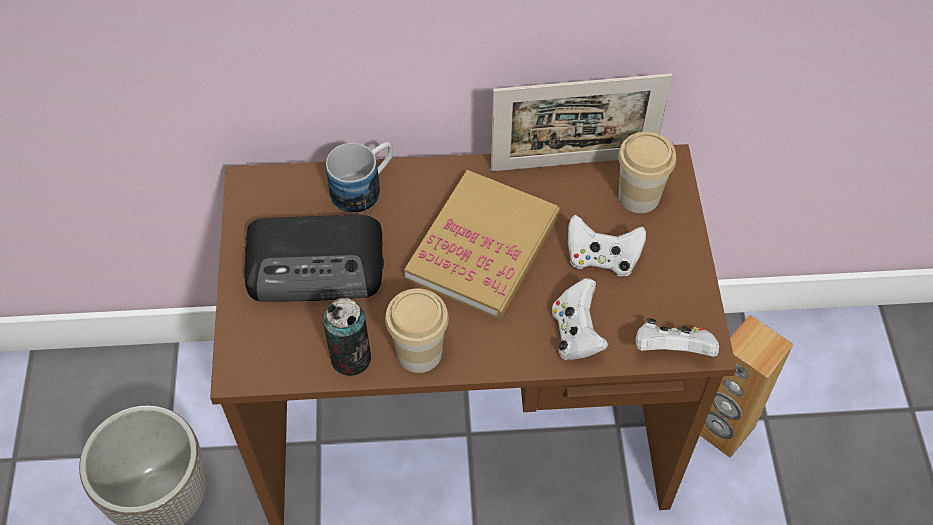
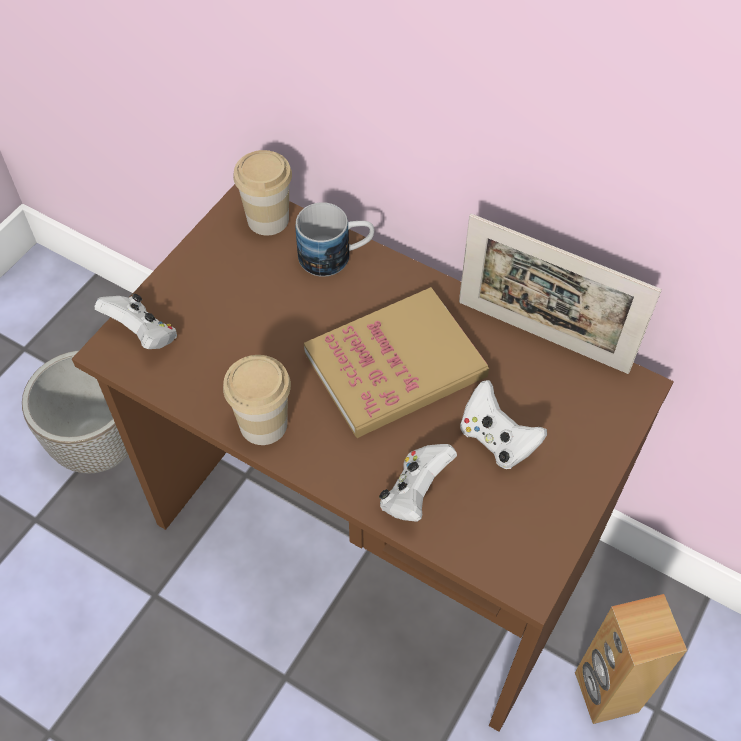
camera: 35 degrees right, 0 degrees up
radio [244,215,384,301] -> none
can [323,298,371,376] -> none
cup [618,132,676,213] -> cup moved to [233,150,292,236]
white game controller [635,318,719,357] -> white game controller moved to [95,294,177,349]

